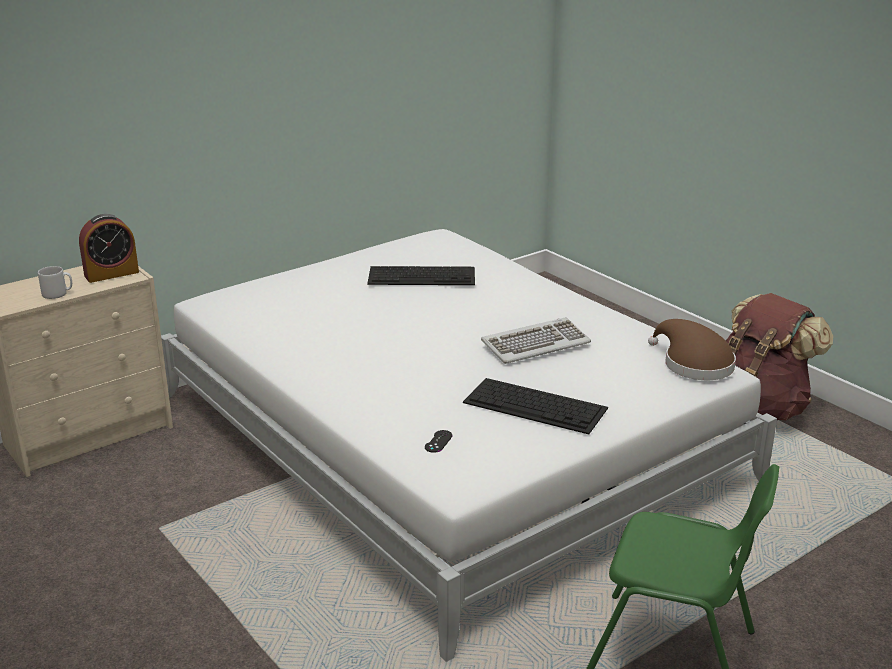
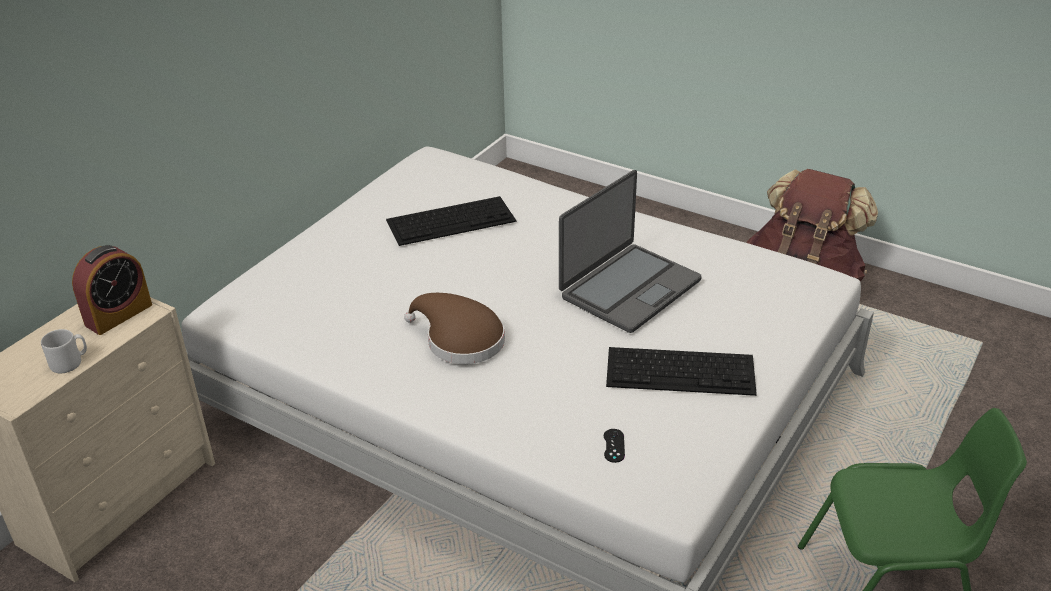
camera: 20 degrees left, 10 degrees up
keyboard [481,317,591,364] -> laptop [559,170,702,333]
brown hat [648,319,736,380] -> brown hat moved to [404,293,505,364]

